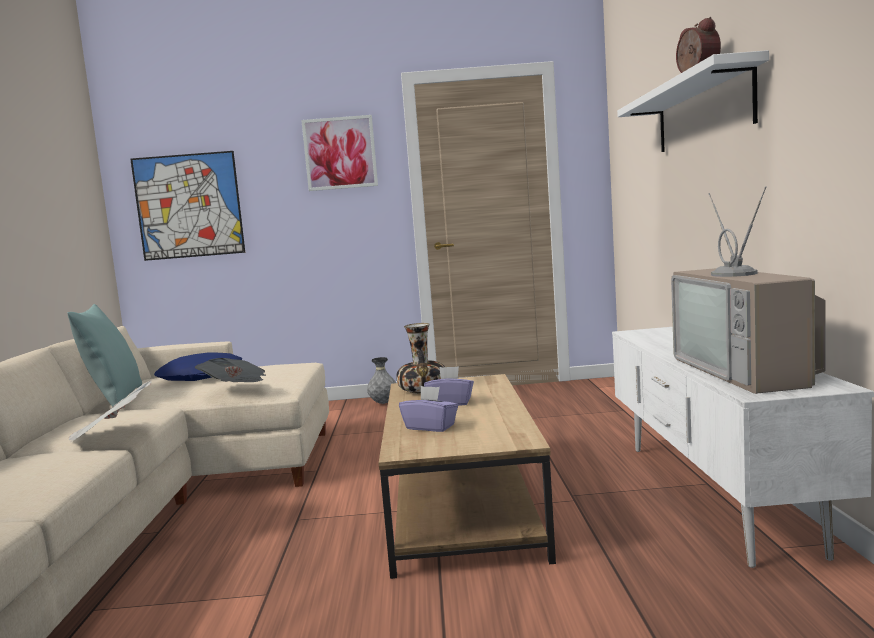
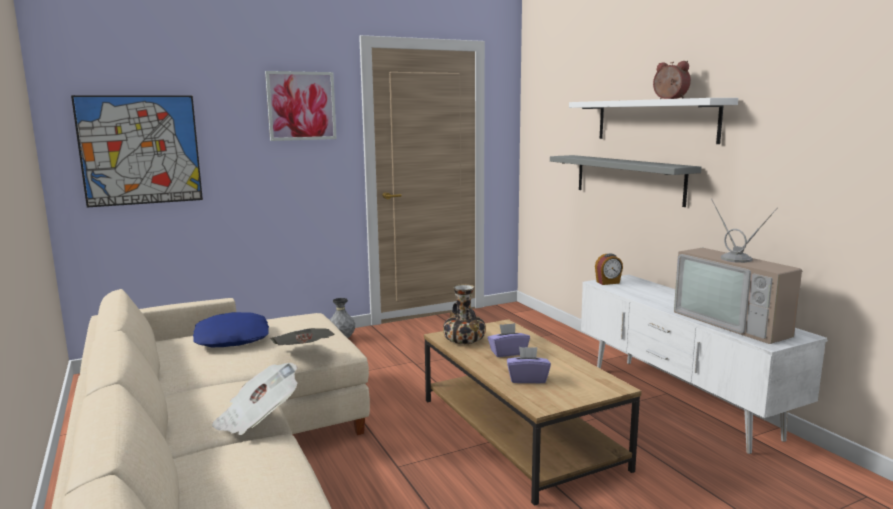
camera: 25 degrees left, 5 degrees up
turquoise pillow [68,304,142,407] -> none
none -> grey shelf [550,155,701,207]
none -> alarm clock [595,253,623,285]

